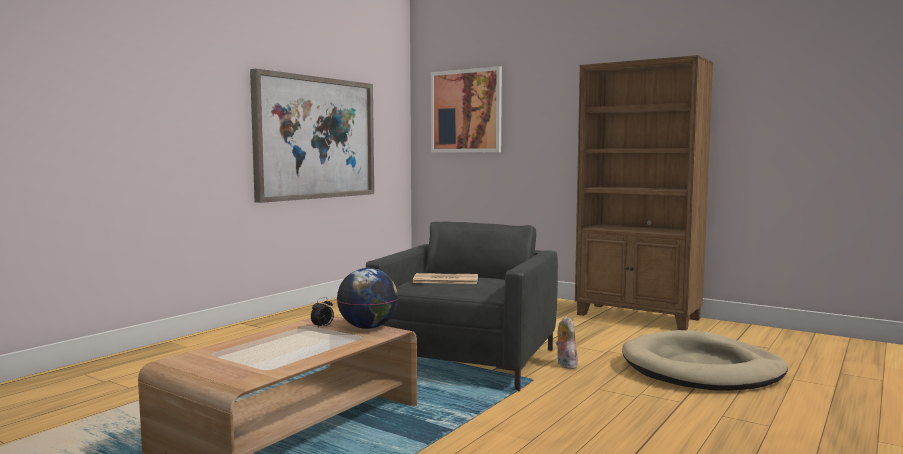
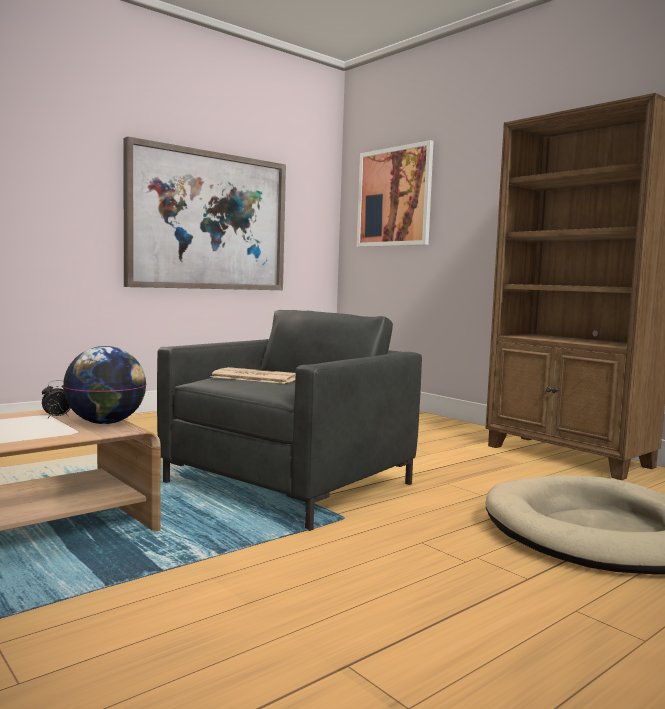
camera: 15 degrees right, 0 degrees up
plush toy [555,316,578,369] -> none

